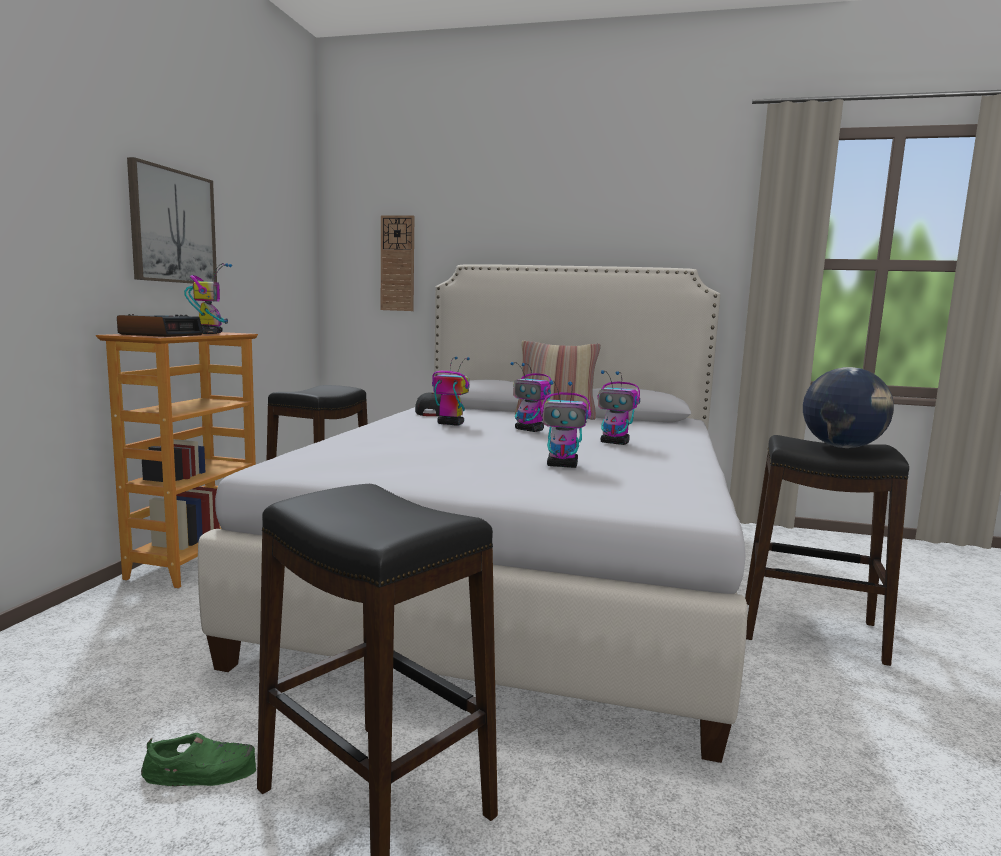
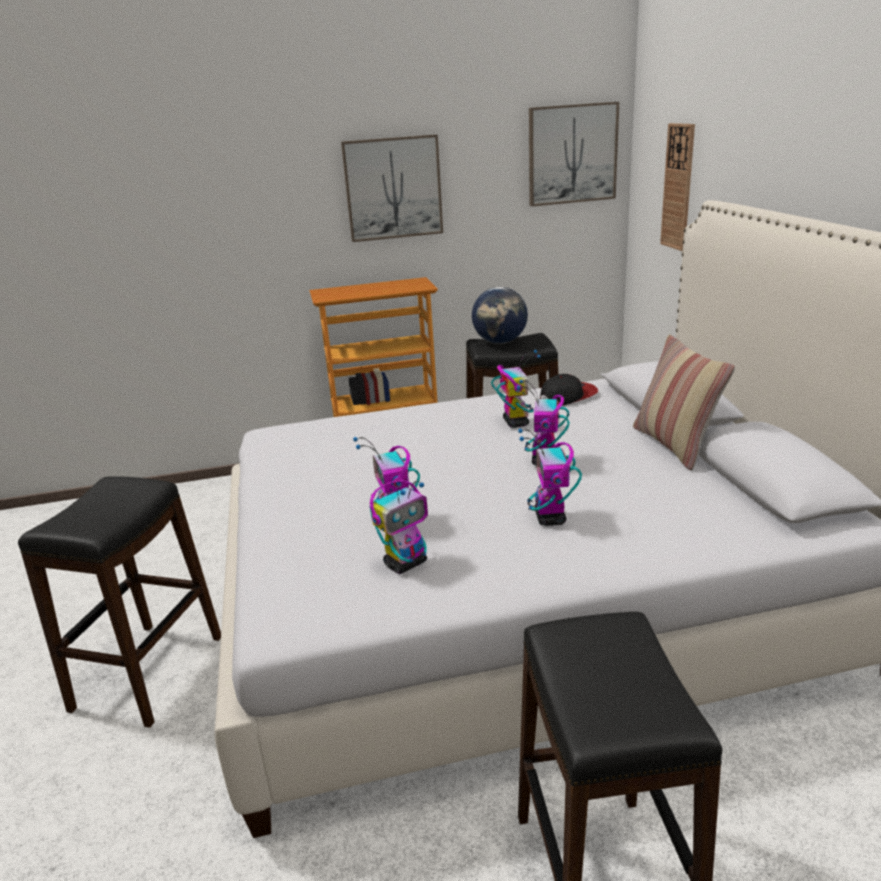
camera: 65 degrees right, 15 degrees up
alarm clock [117,314,203,337] -> none
green shoe [141,733,256,786] -> none
toy robot [184,263,232,334] -> toy robot moved to [370,480,428,574]
globe [803,367,894,448] -> globe moved to [472,287,528,344]
none -> picture [529,102,619,206]

